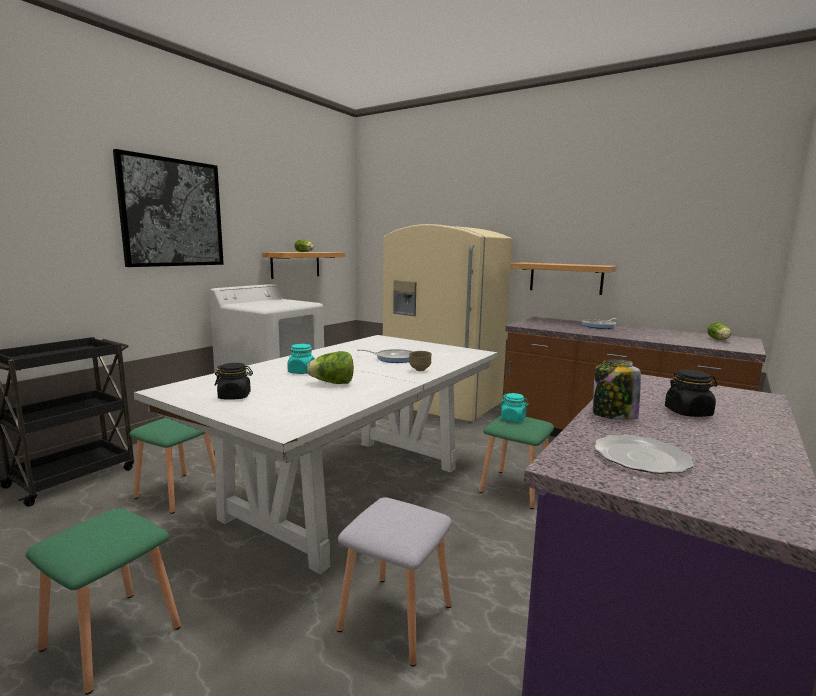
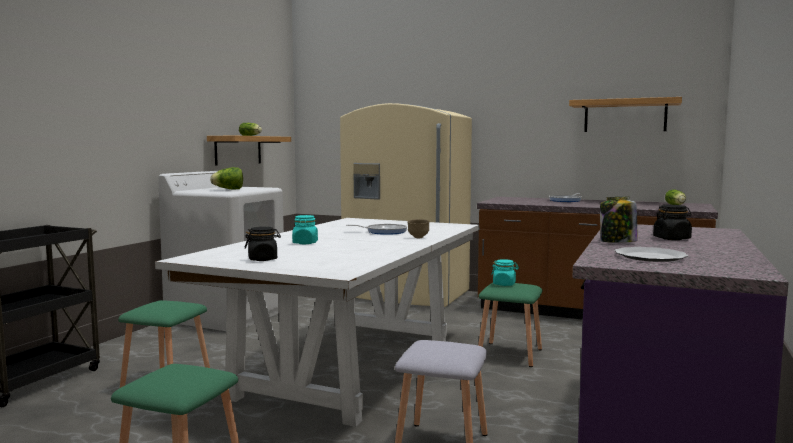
camera: 10 degrees left, 5 degrees down
picture [113,149,224,267] -> none
lettuce [307,351,354,384] -> lettuce moved to [210,167,243,190]
shelf [510,262,617,295] -> shelf moved to [569,97,682,132]

